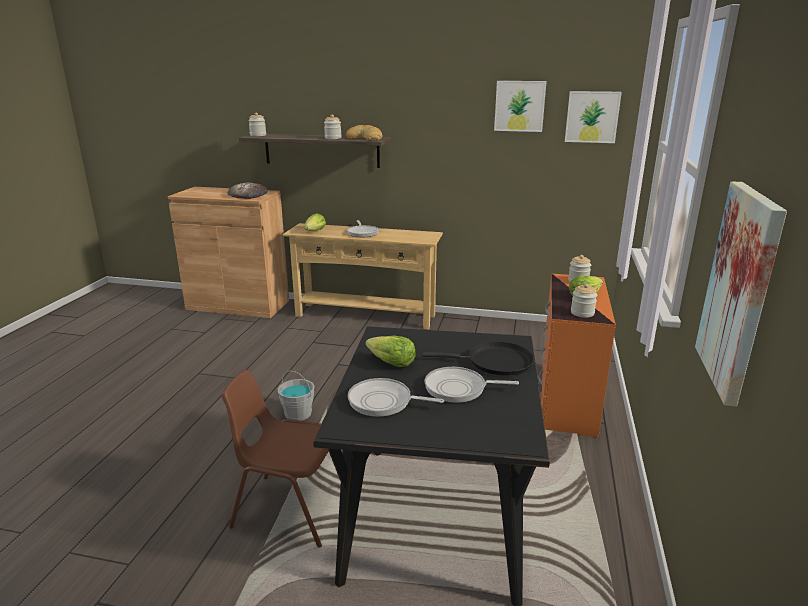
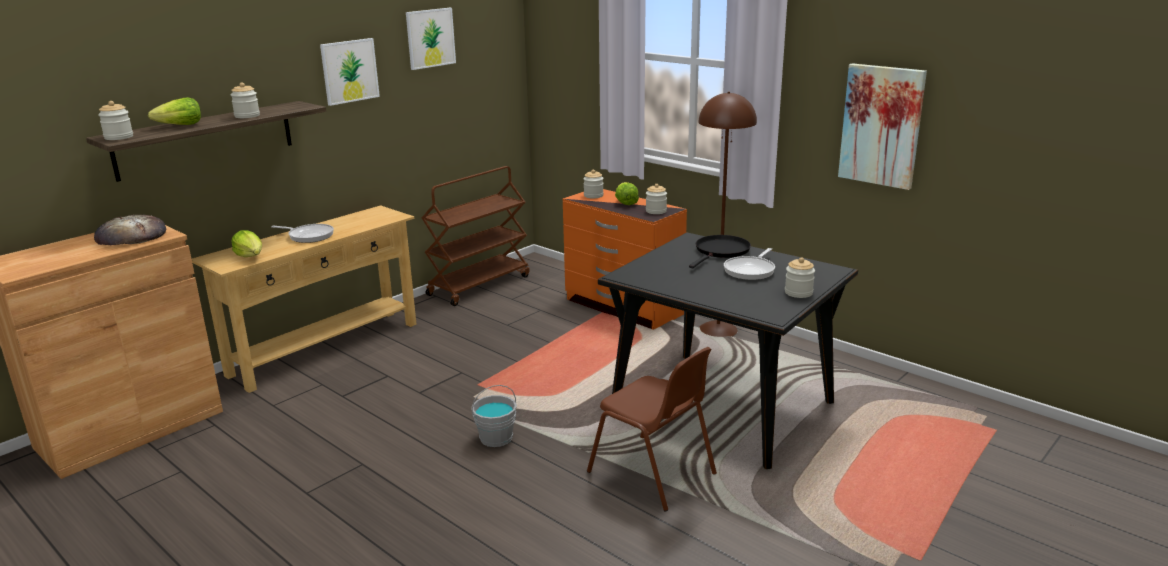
camera: 60 degrees left, 0 degrees up
brown chair [222,370,329,548] -> brown chair turned 90 degrees counterclockwise [587,347,717,511]
bread [346,125,382,140] -> none
frying pan [348,378,444,417] -> none
lettuce [365,336,416,367] -> lettuce moved to [148,97,201,125]
picture [565,91,622,143] -> picture moved to [320,38,380,106]
none -> brown cart [422,166,530,306]
none -> brown floor lamp [698,92,757,337]
none -> jar [785,257,815,298]

